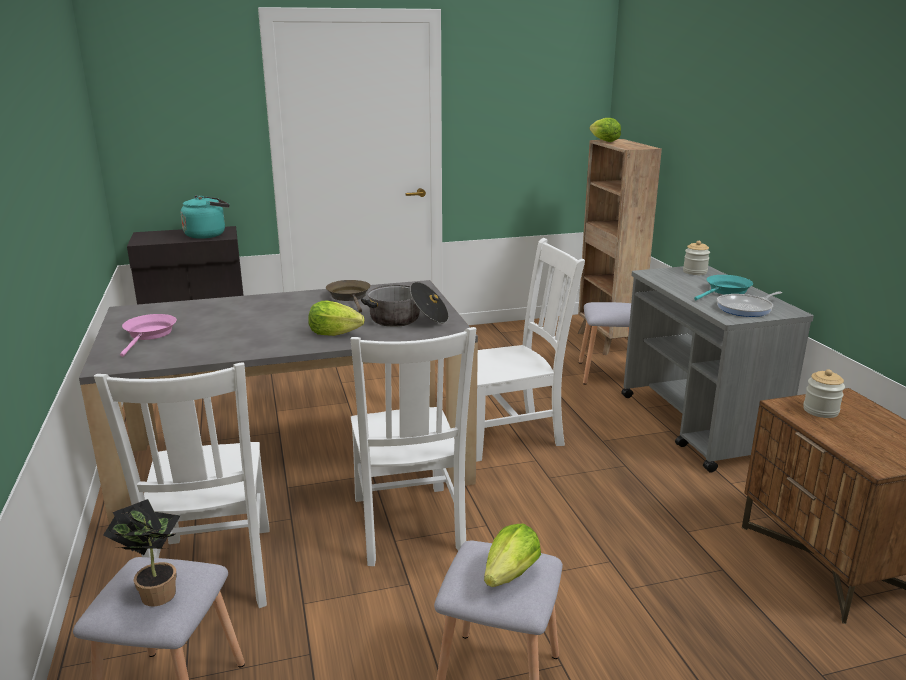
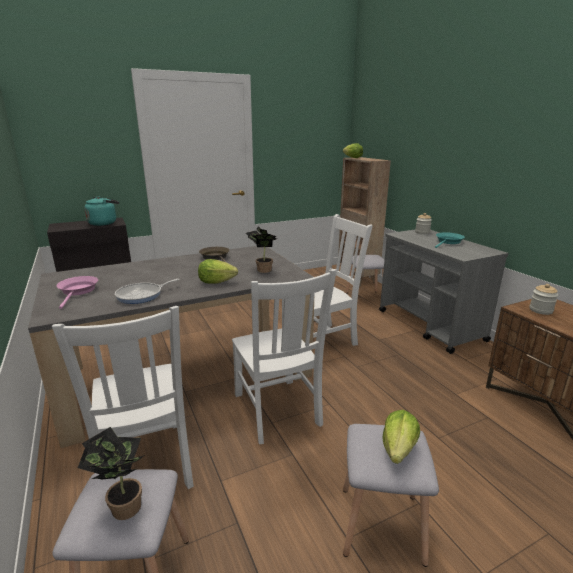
camera: 10 degrees left, 0 degrees up
cooking pot [361,282,449,327] -> potted plant [246,226,277,273]
frying pan [717,291,782,317] -> frying pan moved to [115,279,180,304]

